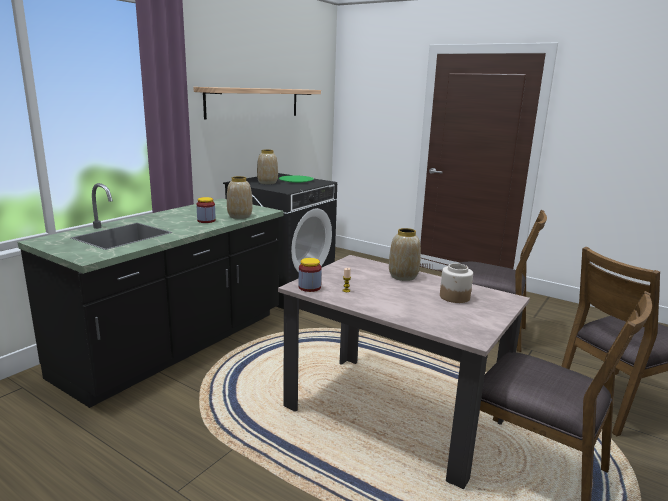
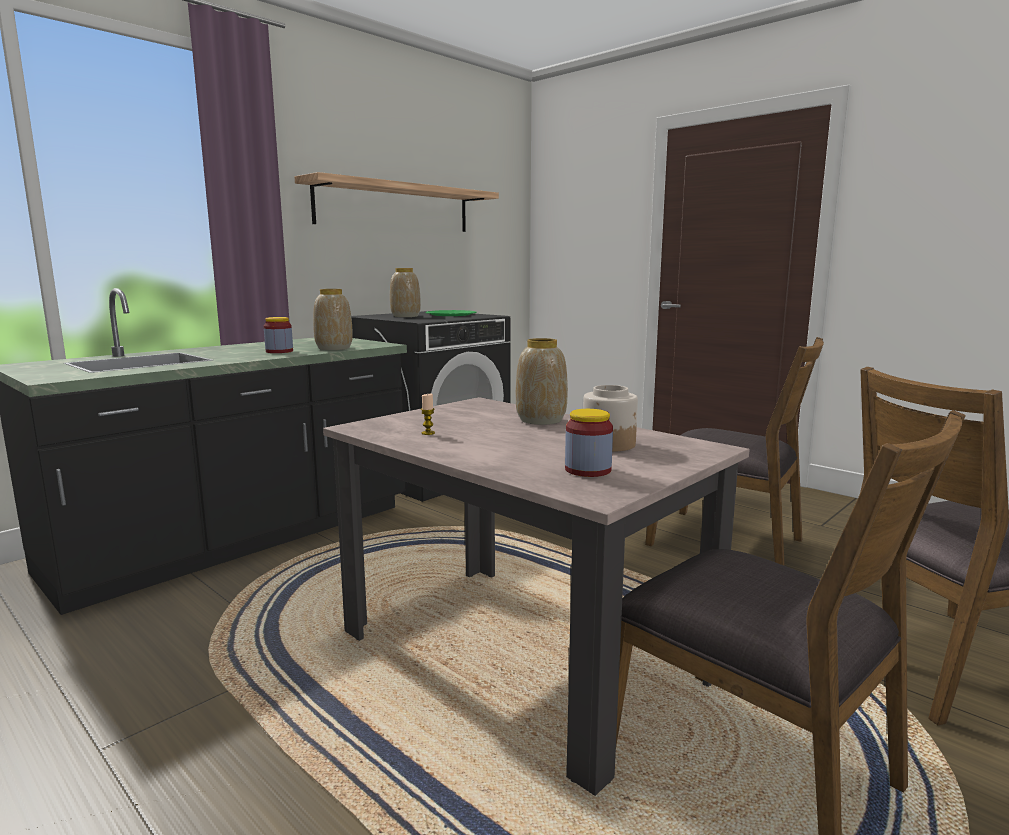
camera: 10 degrees right, 5 degrees down
jar [299,258,322,292] -> jar moved to [565,409,613,477]

